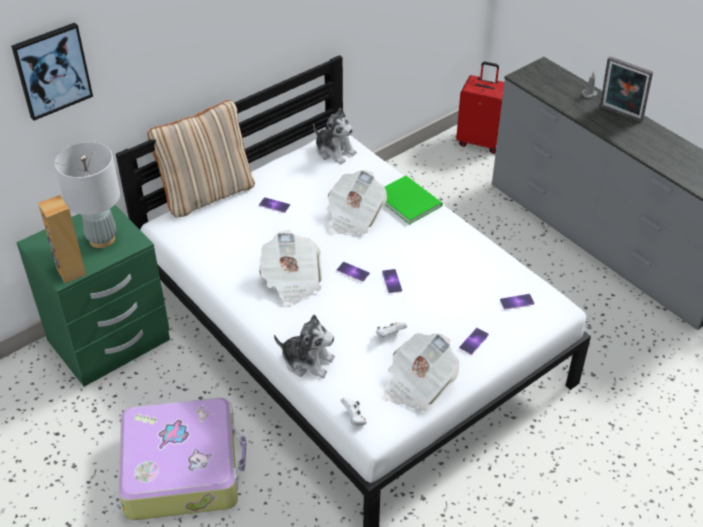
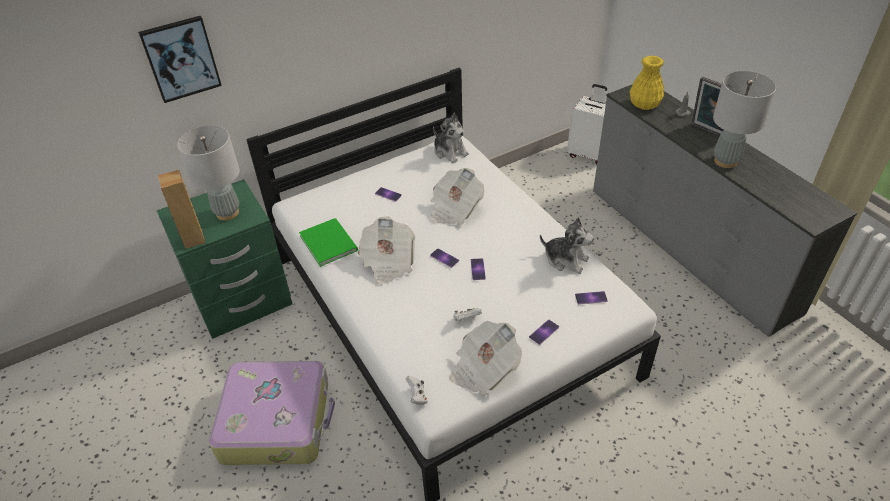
camera: 10 degrees right, 0 degrees up
beige pillow [147,100,255,218] -> none
plush toy [274,315,335,378] -> plush toy moved to [540,217,594,274]
green book [385,176,443,224] -> green book moved to [299,218,358,267]
red suitcase [456,62,504,154] -> white suitcase [567,84,607,164]
none -> yellow vase [630,55,664,110]
none -> grey table lamp [713,71,776,168]

